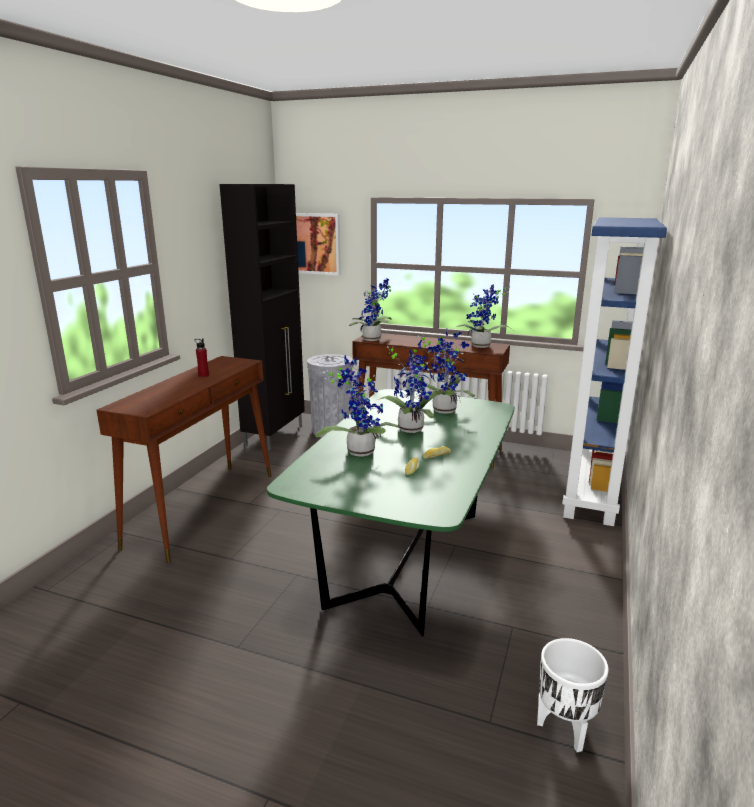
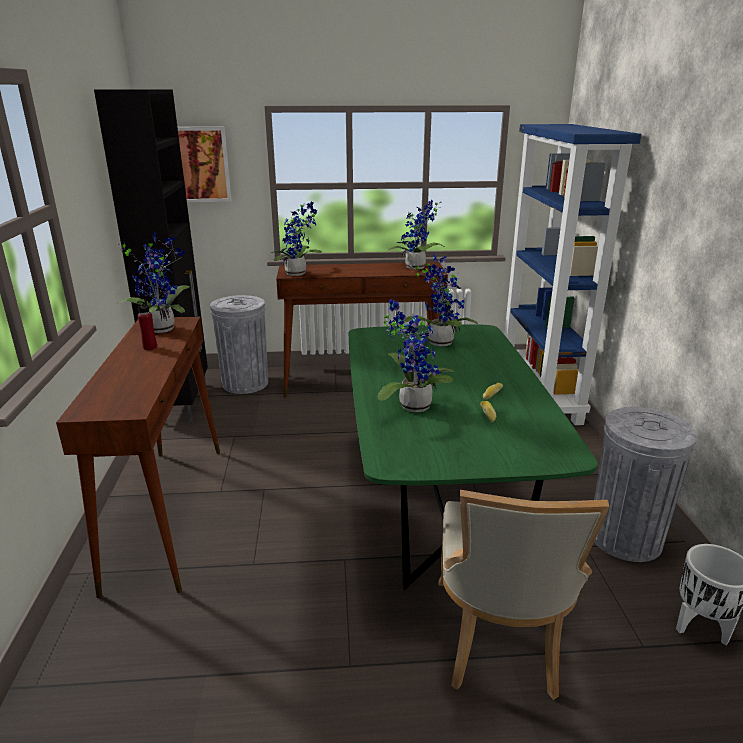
camera: 25 degrees left, 5 degrees up
potted plant [378,340,445,433] -> potted plant moved to [118,232,190,333]
none -> beige chair [438,490,610,700]
none -> grey trash can [594,407,697,562]

